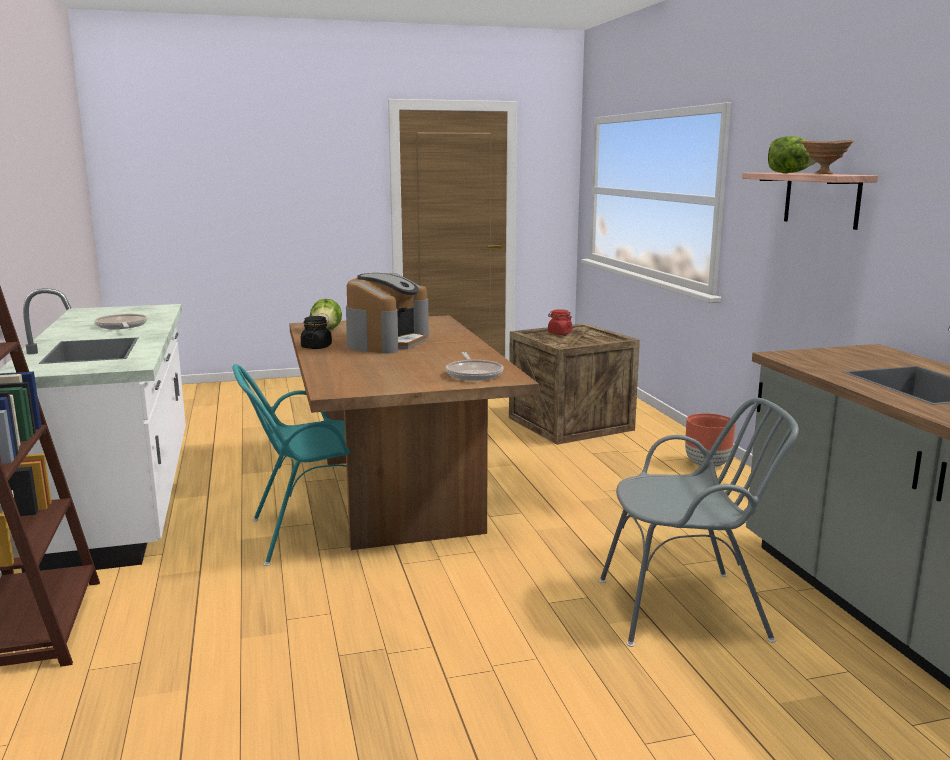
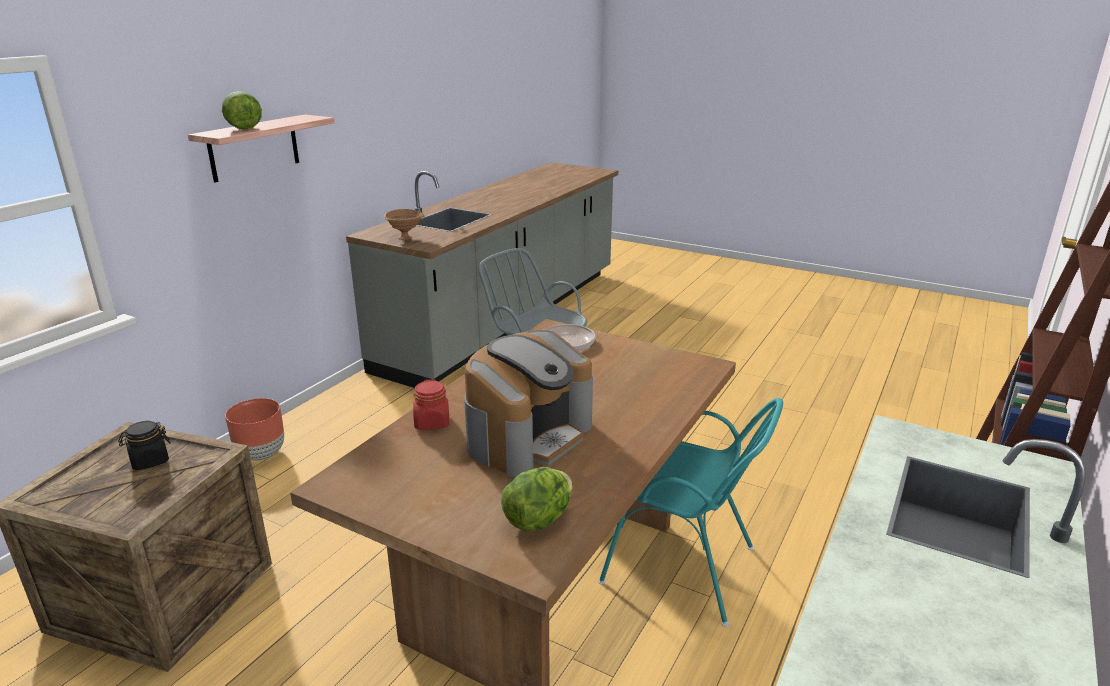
camera: 135 degrees left, 10 degrees up
frying pan [94,314,147,329] -> none
black jar [301,316,332,349] -> black jar moved to [118,421,171,470]
coffee machine [346,273,429,354] -> coffee machine turned 150 degrees clockwise [464,330,593,477]
red jar [548,309,572,335] -> red jar moved to [413,379,449,430]
brown bowl [801,140,855,174] -> brown bowl moved to [384,209,424,240]

